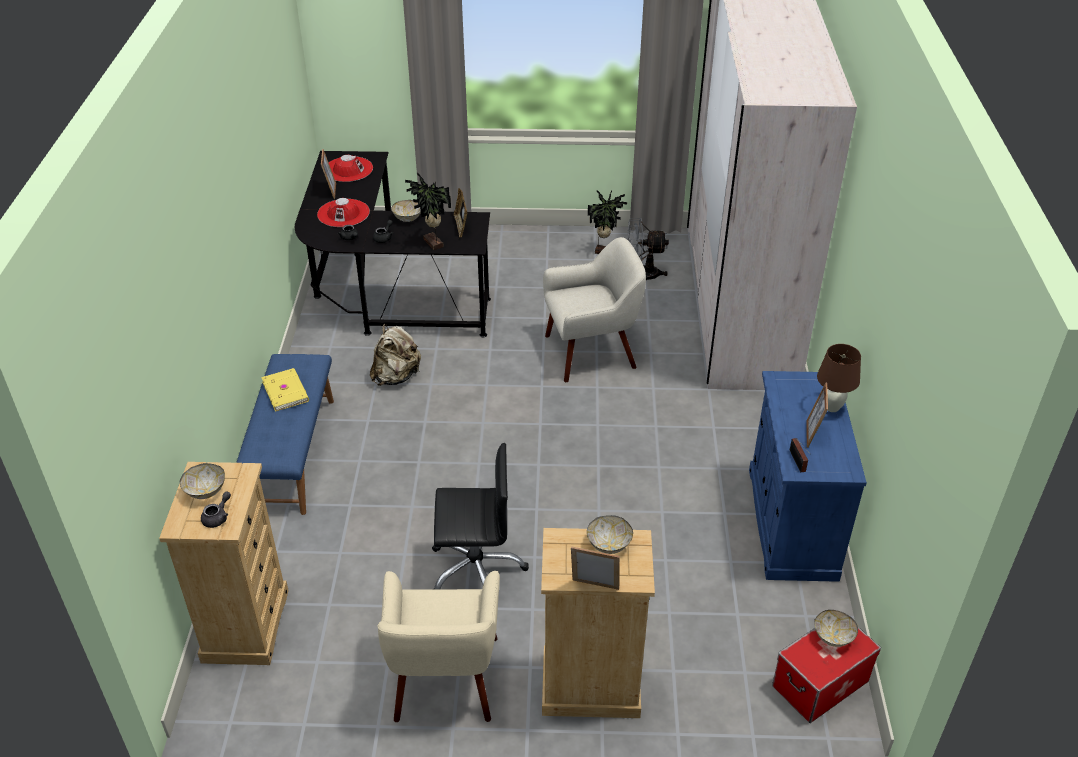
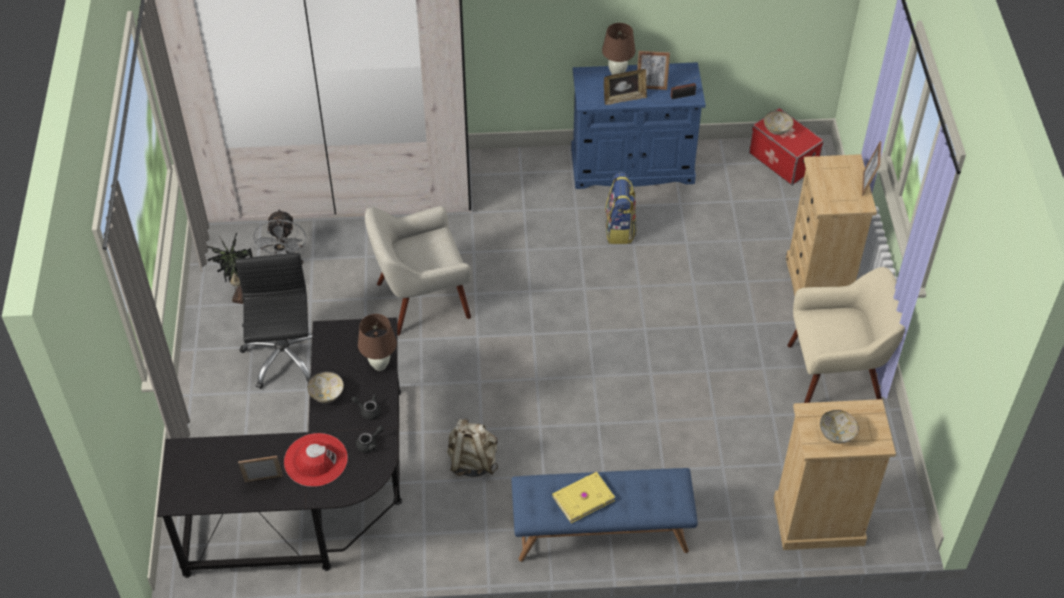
camera: 95 degrees left, 10 degrees up
grey teapot [201,492,231,528] -> none
red hat [329,155,373,182] -> none
potted plant [405,172,451,250] -> brown table lamp [358,314,397,371]
black office chair [432,443,529,590] -> black office chair moved to [235,253,312,389]
picture frame [454,188,467,238] -> picture frame moved to [604,69,647,105]
beige armchair [543,237,646,382] -> beige armchair turned 90 degrees counterclockwise [365,206,472,336]
bowl [587,515,633,554] -> none
none -> backpack [605,173,636,244]

